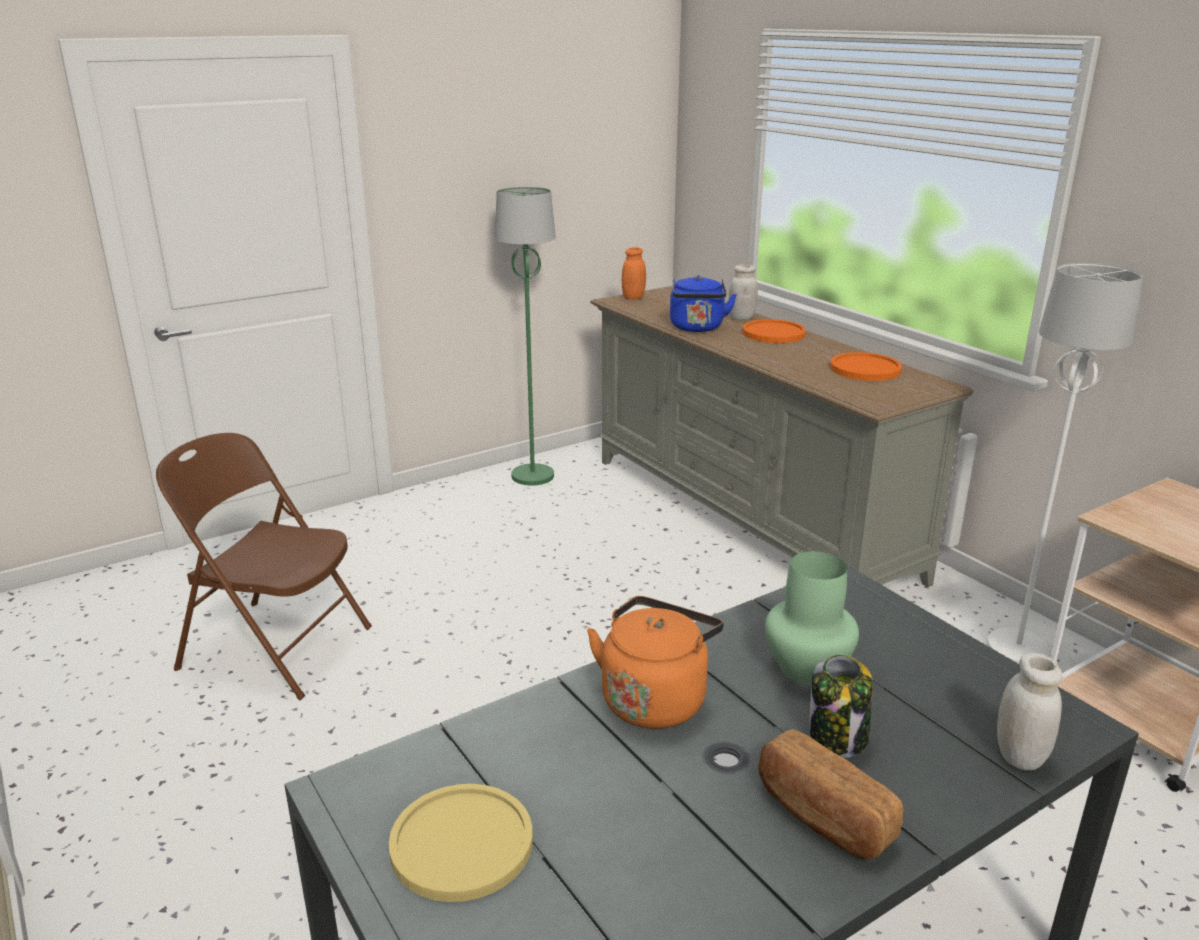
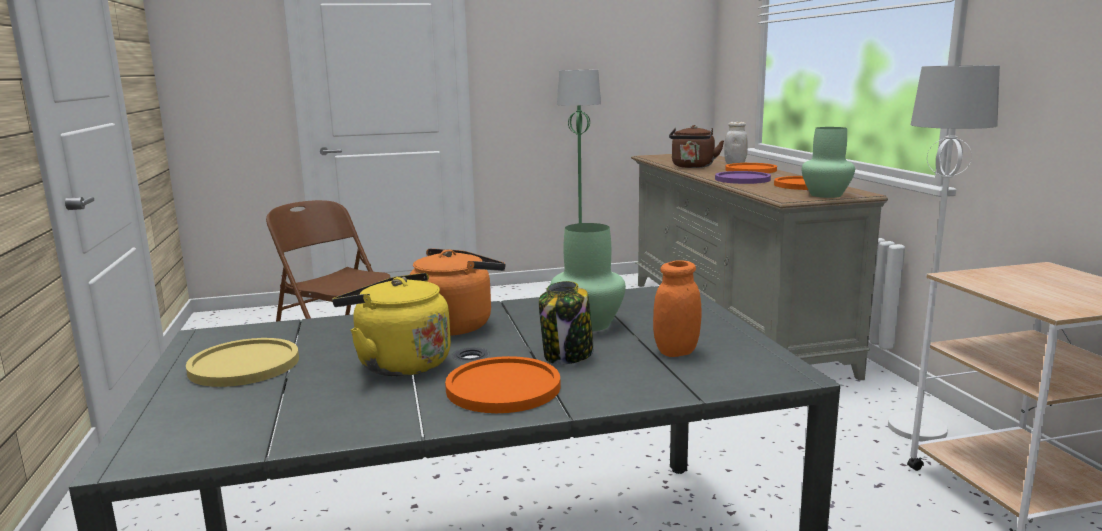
camera: 20 degrees right, 10 degrees down
orange jar [622,247,646,300] -> orange jar moved to [653,260,702,357]
blue kettle [670,275,737,332] -> brown kettle [669,125,724,168]
bread [758,729,903,860] -> orange plate [445,356,561,413]
white jar [997,653,1062,771] -> none
none -> yellow kettle [332,273,451,376]
none -> purple plate [715,171,771,184]
none -> green vase [802,127,855,198]

